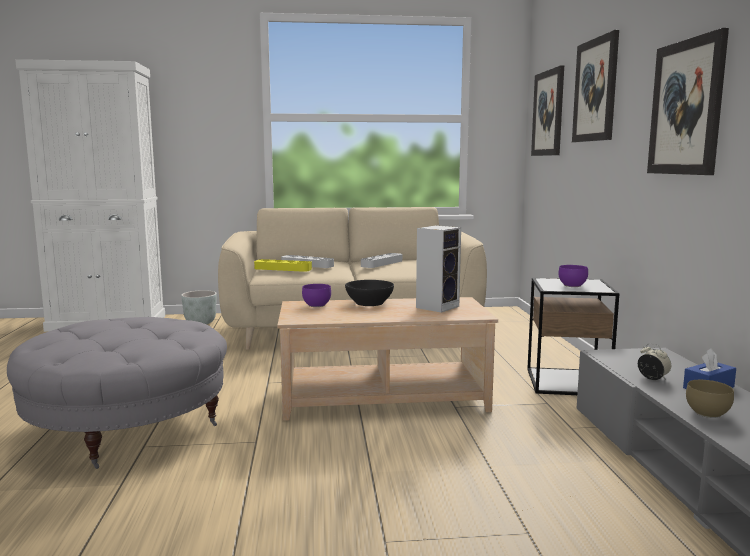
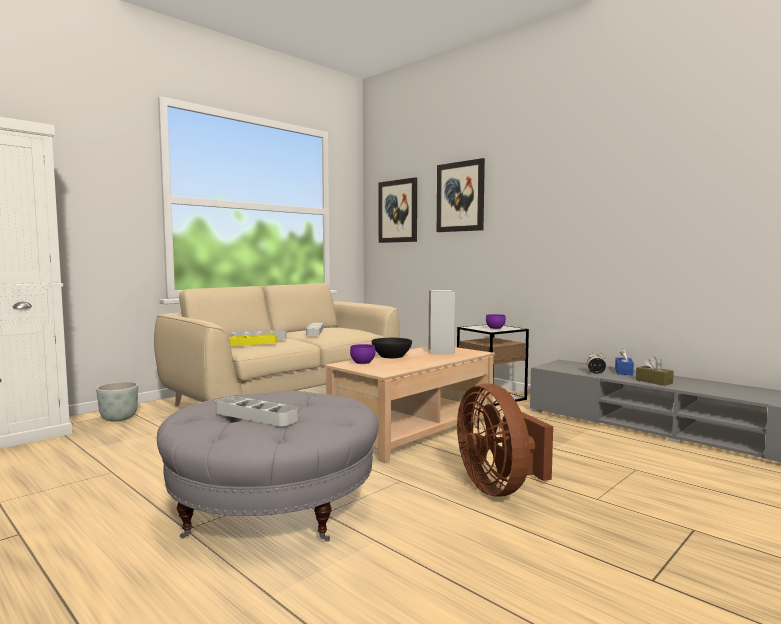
camera: 40 degrees left, 5 degrees down
picture [647,28,729,175] -> none
brown bowl [686,380,734,418] -> brown tissue box [636,357,674,386]
none -> grey tray [216,396,298,426]
none -> brown fan [457,384,553,497]

